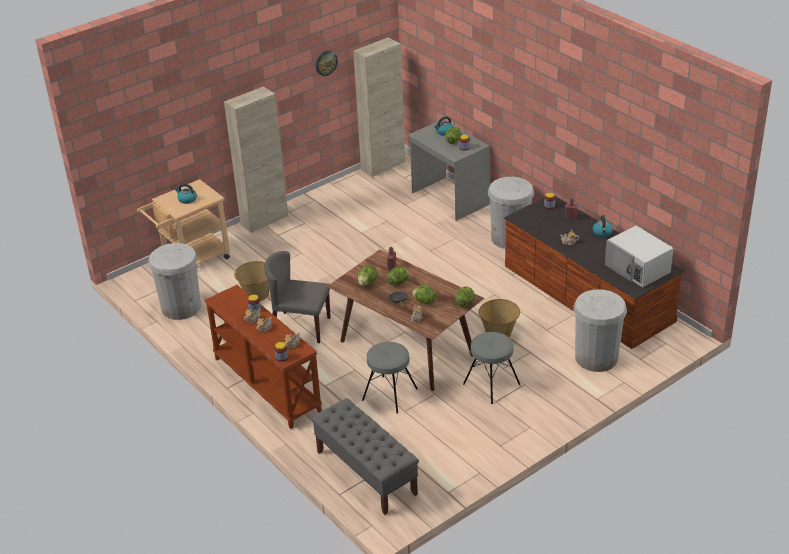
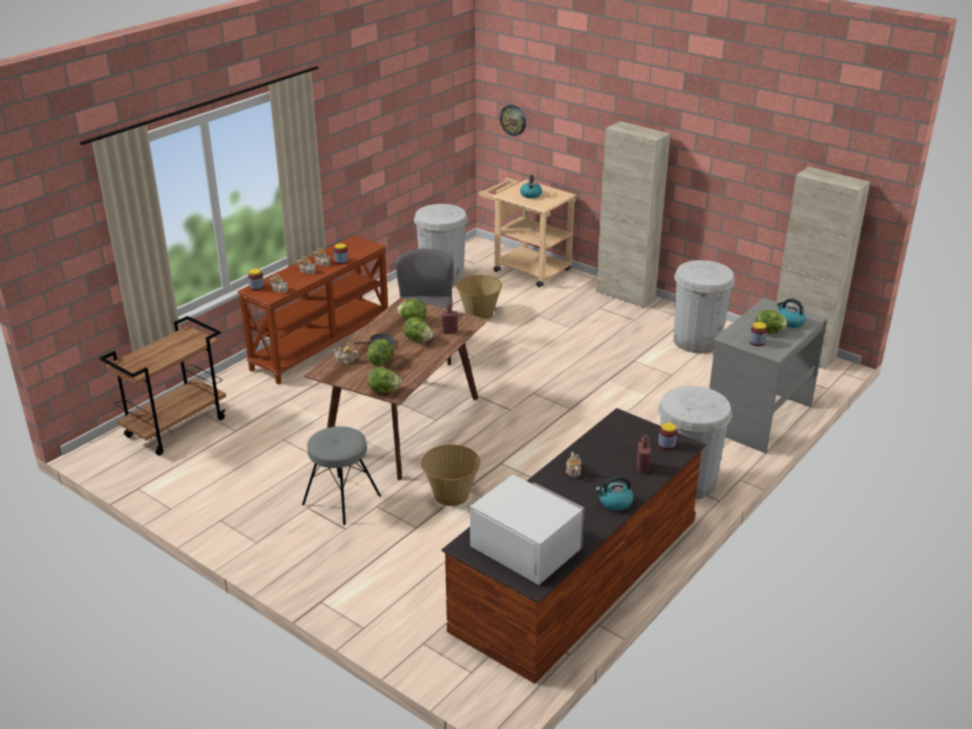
camera: 75 degrees right, 5 degrees down
grey bench [311,398,419,515] -> brown cart [100,316,226,456]
wall clock [316,51,338,76] -> wall clock moved to [500,105,526,136]
grey stool [362,342,418,414] -> none
white trash can [573,289,627,372] -> white trash can moved to [673,260,735,354]
white microwave [605,226,674,287] -> white microwave turned 90 degrees clockwise [470,474,585,585]

